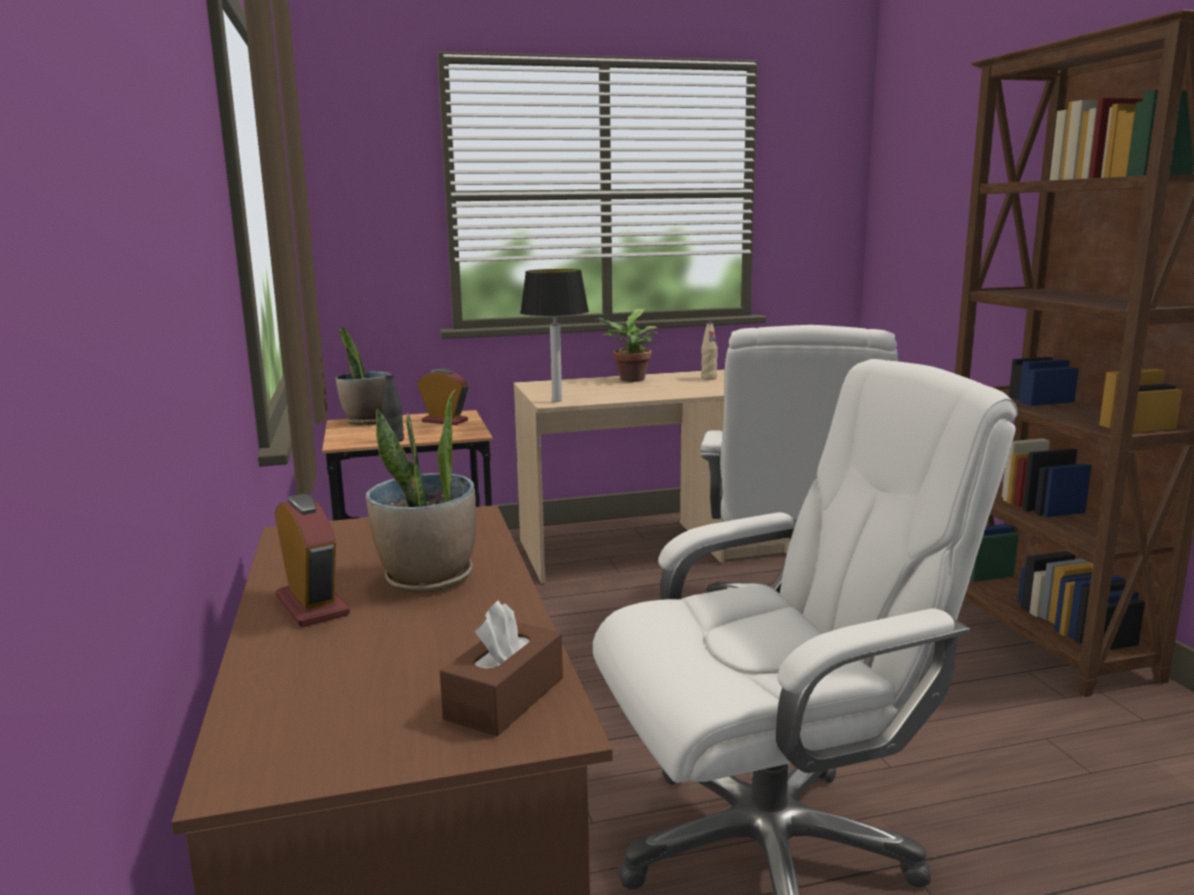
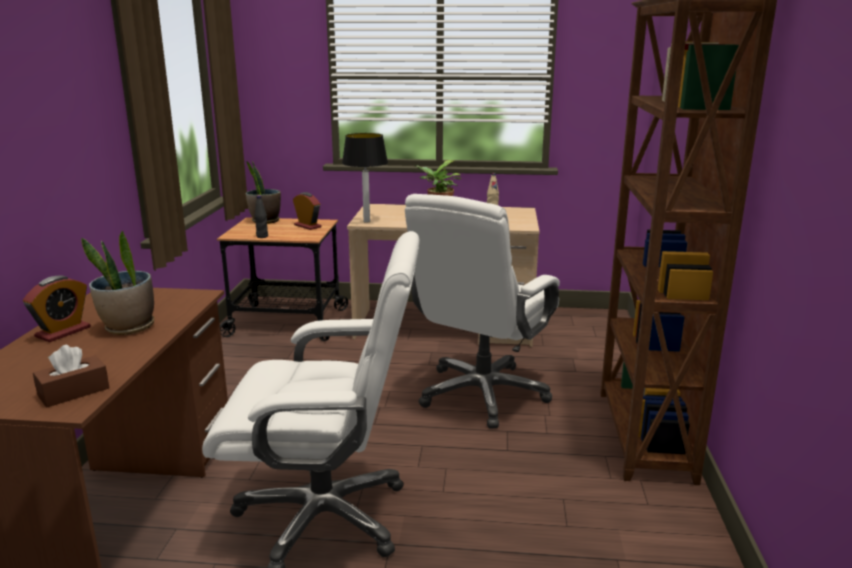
camera: 20 degrees right, 5 degrees up
alarm clock [275,494,350,627] -> alarm clock turned 45 degrees clockwise [23,276,91,342]

